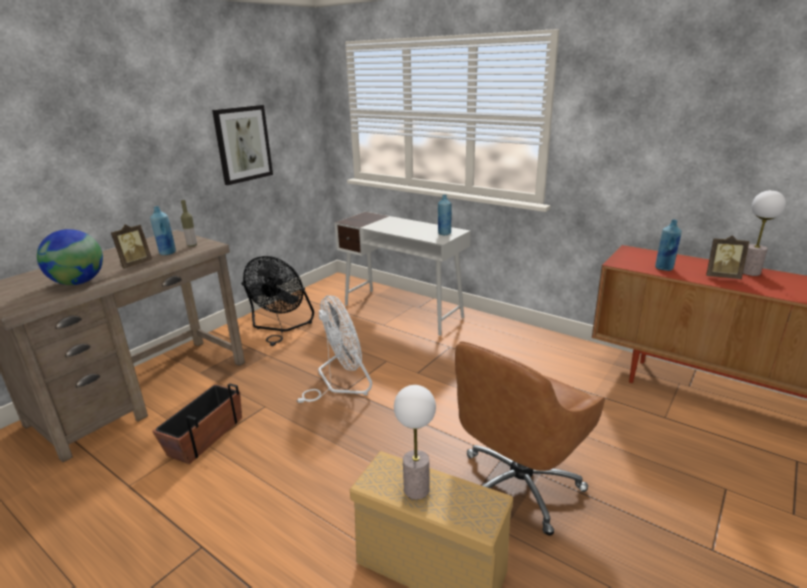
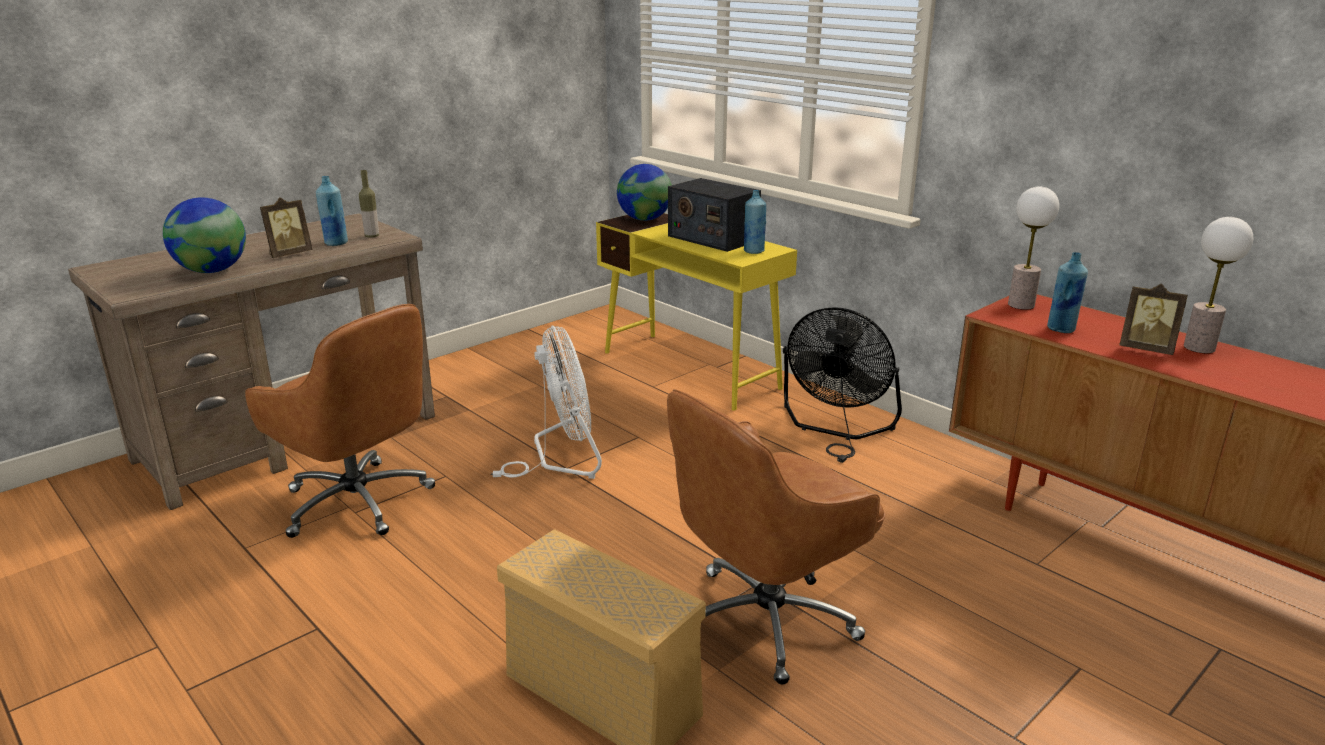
camera: 10 degrees right, 0 degrees up
planter [152,383,242,464] -> brown office chair [245,304,435,538]
picture [212,105,273,185] -> none
black fan [241,256,314,346] -> black fan moved to [783,308,902,463]
white desk [334,212,470,336] -> yellow desk [596,213,797,411]
table lamp [394,385,436,500] -> table lamp moved to [1008,186,1059,310]
none -> globe [617,164,672,221]
none -> radio [668,178,761,252]

